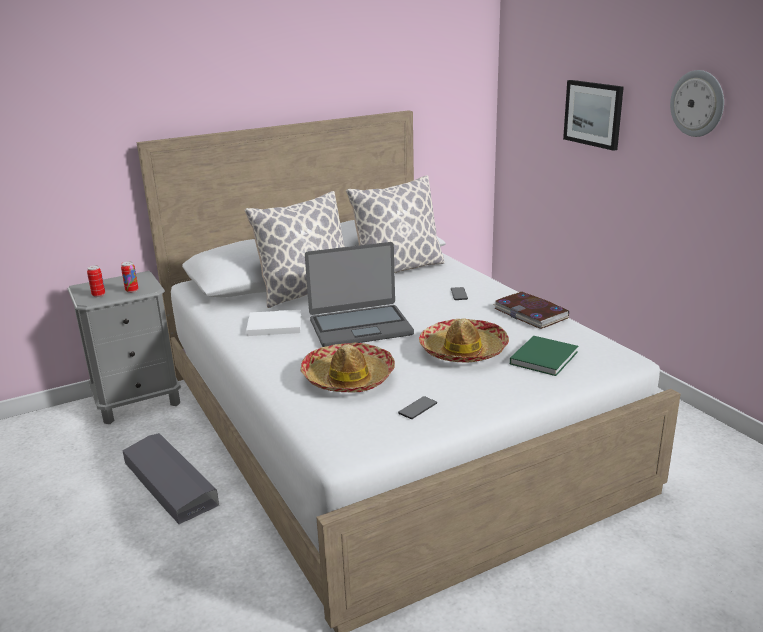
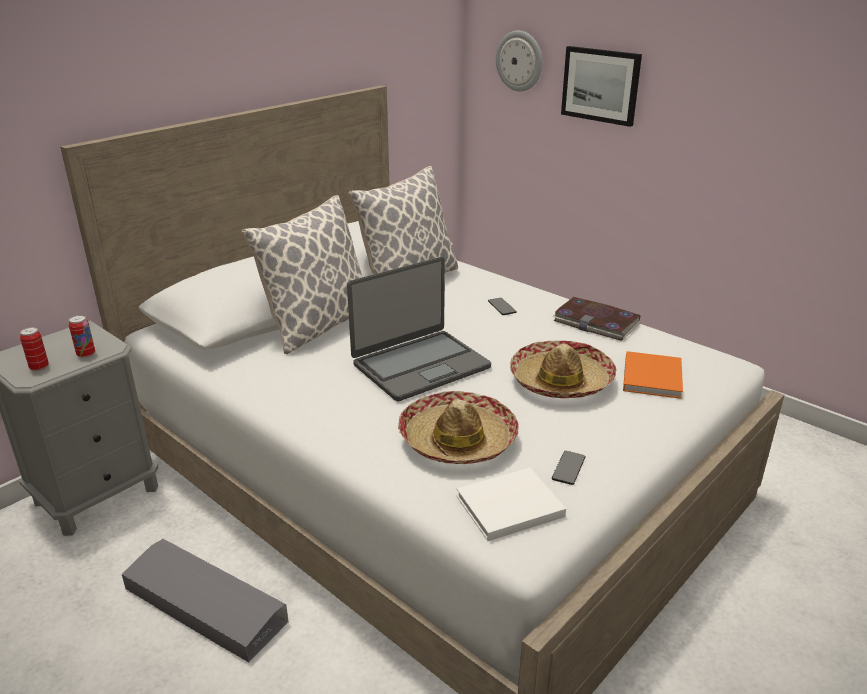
camera: 20 degrees left, 5 degrees up
white book [246,310,301,336] -> white book moved to [456,468,566,541]
green book [510,336,578,376] -> orange book [623,351,683,399]
wall clock [670,70,724,137] -> wall clock moved to [496,30,542,92]

